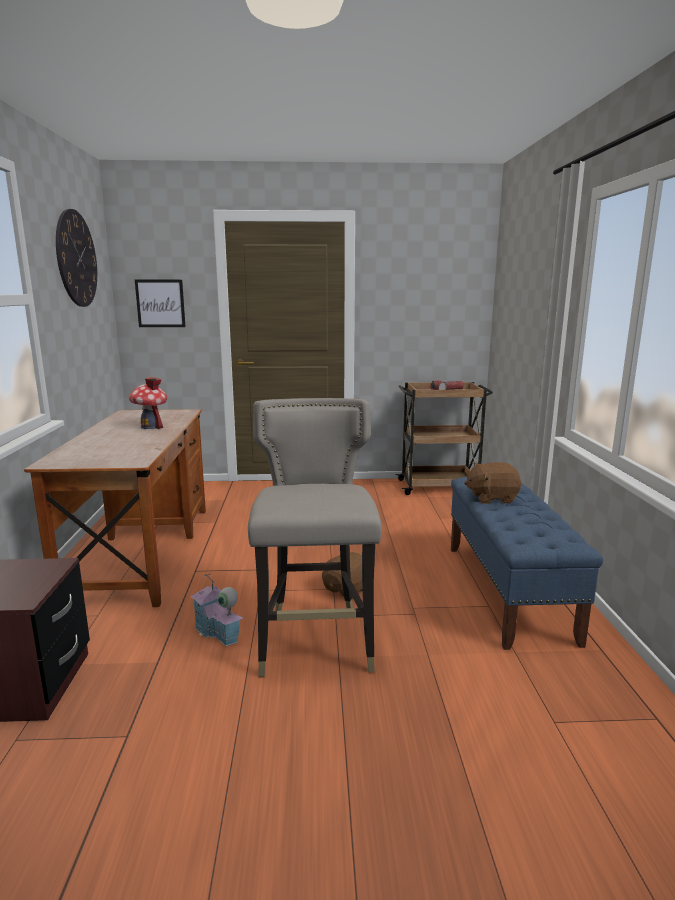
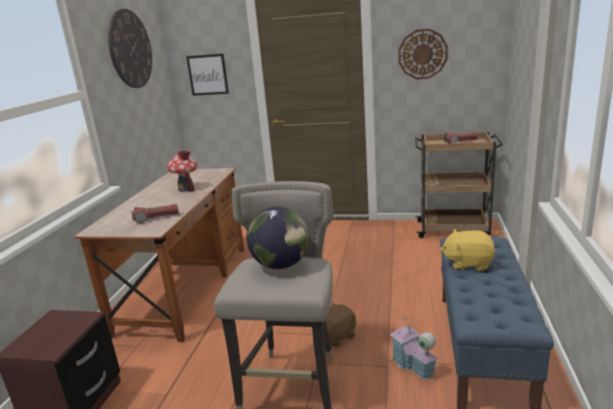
camera: 15 degrees right, 5 degrees up
toy house [190,573,243,646] -> toy house moved to [390,315,440,380]
brown plush toy [464,462,521,504] -> yellow plush toy [440,229,495,271]
none -> flashlight [131,204,179,223]
none -> globe [247,206,309,269]
none -> wall clock [398,29,448,80]

